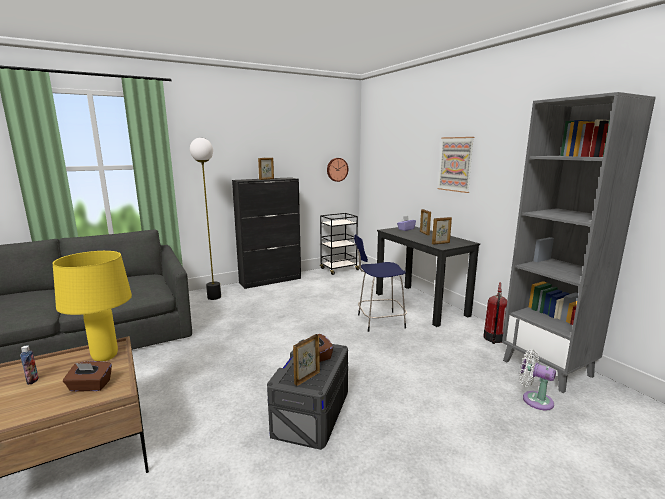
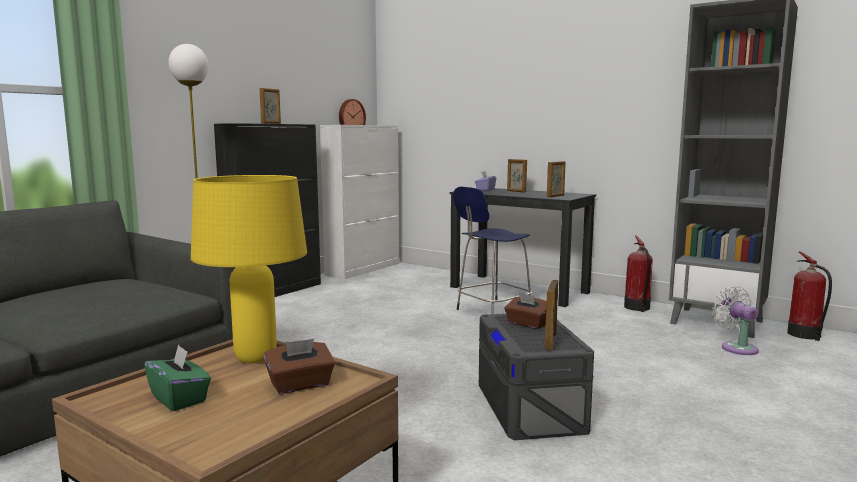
camera: 25 degrees left, 5 degrees down
bottle [20,345,39,385] -> green tissue box [144,344,211,411]
black cart [320,213,359,275] -> white cabinet [320,125,400,279]
picture [438,137,474,193] -> none
white fan [519,349,556,411] -> white fan turned 60 degrees clockwise [712,286,759,355]
none -> fire extinguisher [787,251,832,341]

